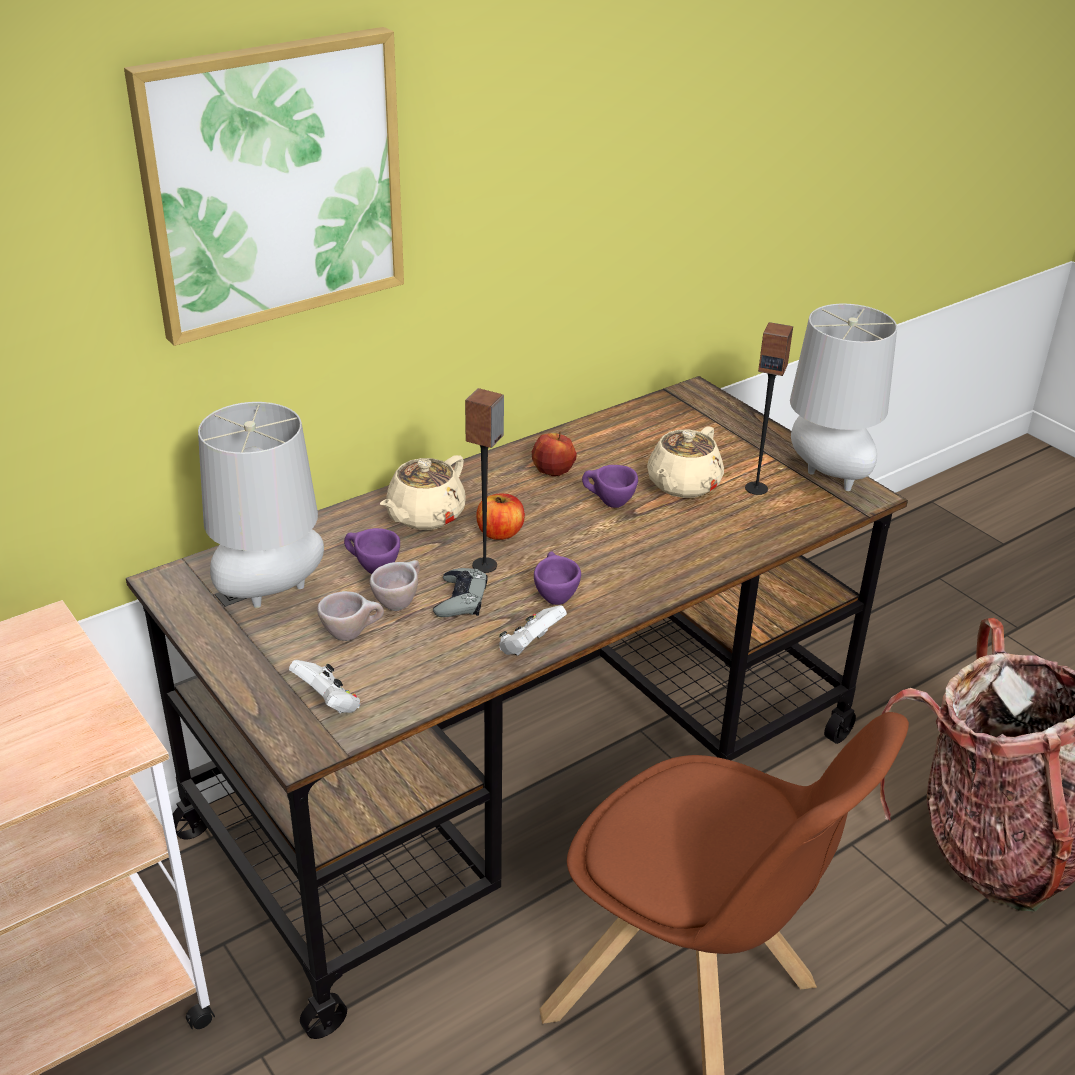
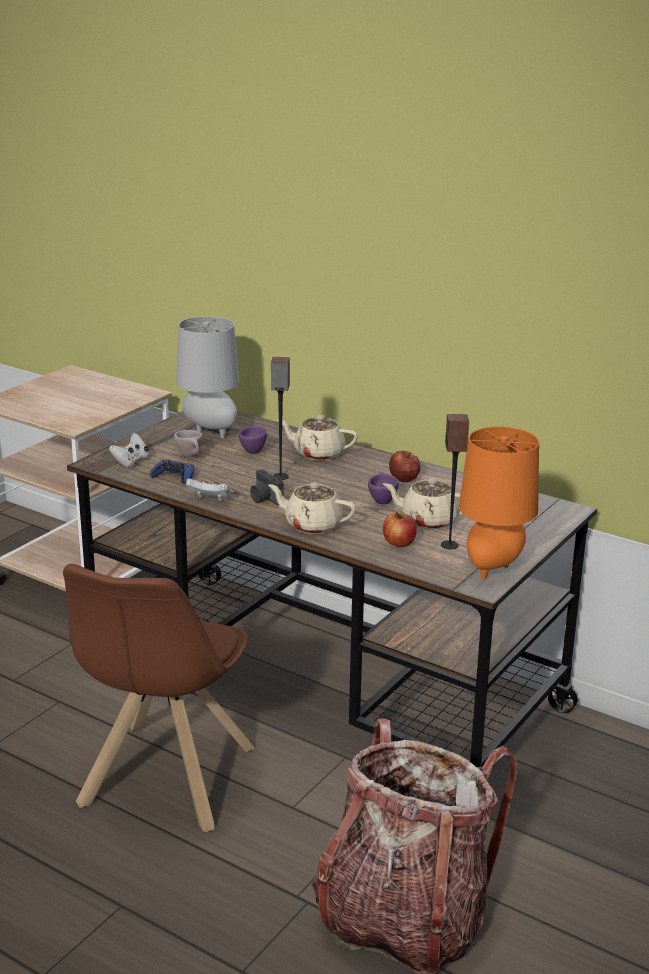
camera: 70 degrees right, 10 degrees down
picture [124,27,404,346] -> none
beige cup [370,560,420,611] -> none
grey game controller [433,568,488,617] -> none
apple [476,493,525,540] -> apple moved to [383,512,417,547]
purple cup [534,551,581,605] -> camera [250,470,283,505]
grey table lamp [790,304,897,491] -> orange table lamp [459,426,539,580]
none -> blue game controller [150,460,195,484]
none -> beige teapot [268,482,356,534]

